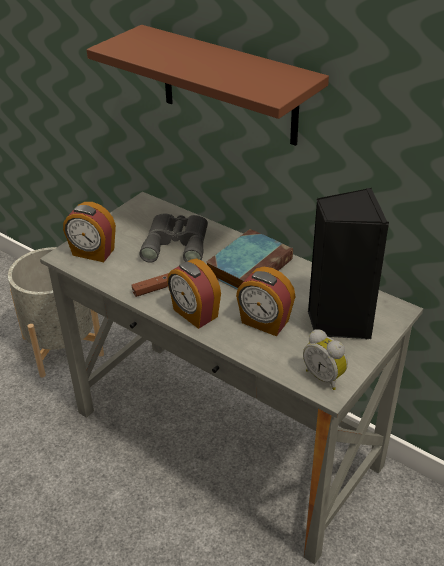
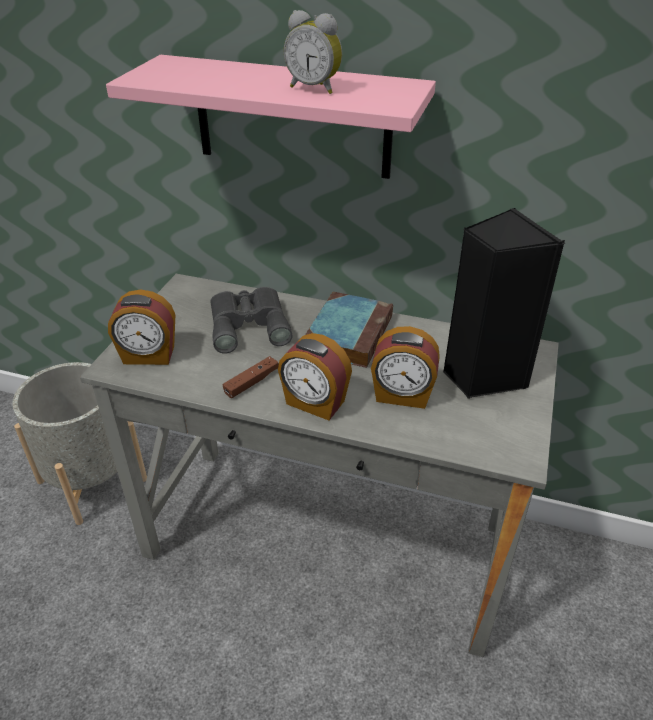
camera: 20 degrees left, 0 degrees up
brown shelf [86,25,329,146] -> pink shelf [106,55,436,179]
alarm clock [303,329,348,390] -> alarm clock moved to [284,10,342,94]

